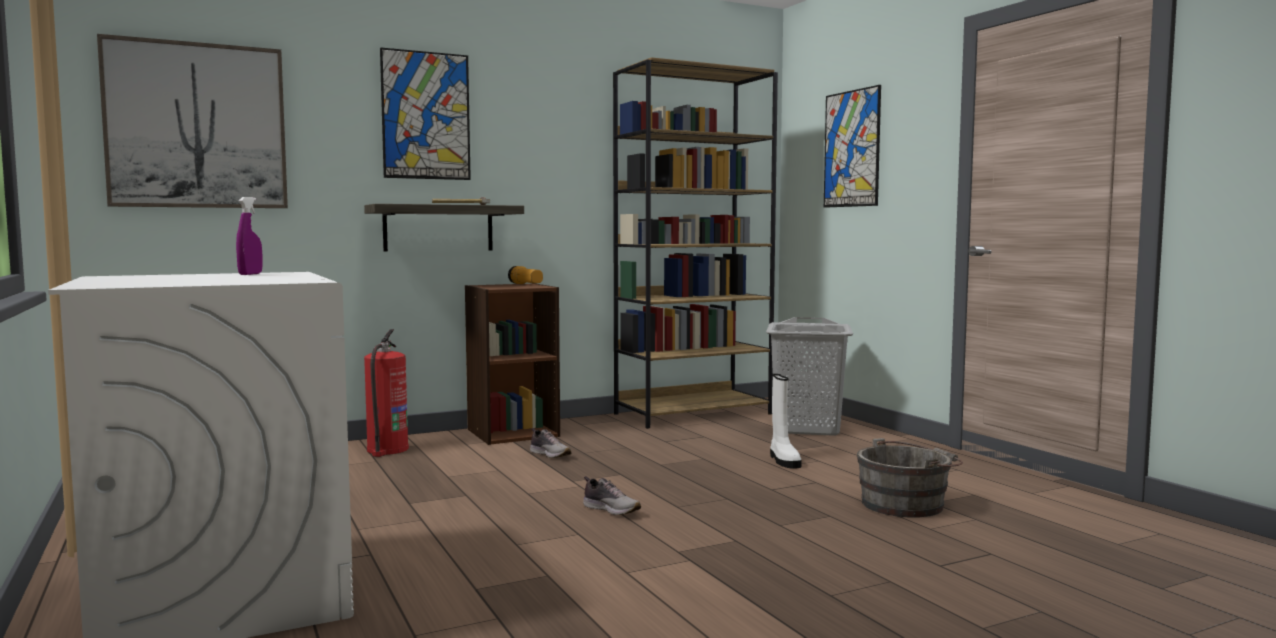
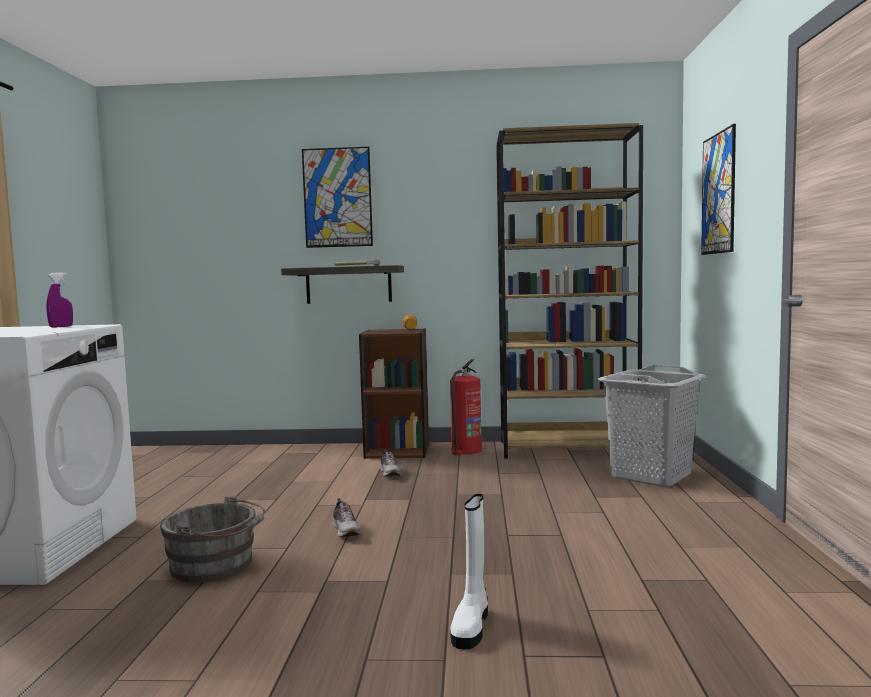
camera: 30 degrees right, 0 degrees up
picture [97,34,288,208] -> none
fire extinguisher [364,329,409,457] -> fire extinguisher moved to [450,359,482,455]
white boot [770,374,802,469] -> white boot moved to [450,494,488,649]
grey bucket [857,438,963,517] -> grey bucket moved to [160,496,265,583]

